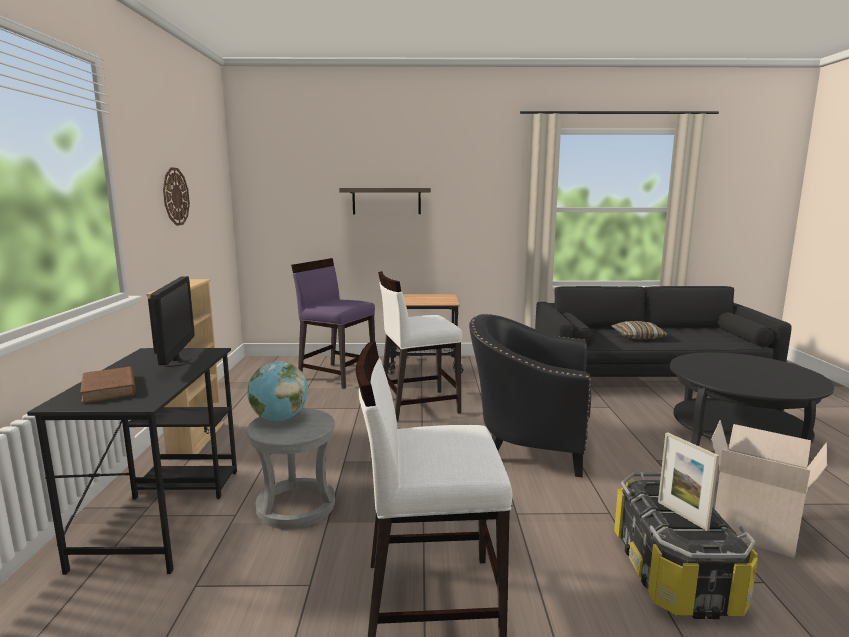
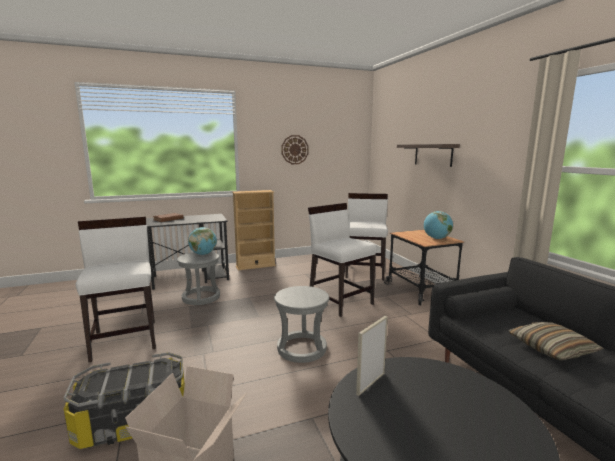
camera: 70 degrees right, 0 degrees up
monitor [148,276,195,367] -> none
purple chair [291,258,375,389] -> white chair [345,193,388,280]
black armchair [469,314,591,477] -> grey stool [274,286,329,363]
picture frame [658,433,719,531] -> picture frame moved to [356,316,387,396]
none -> globe [424,211,453,239]

